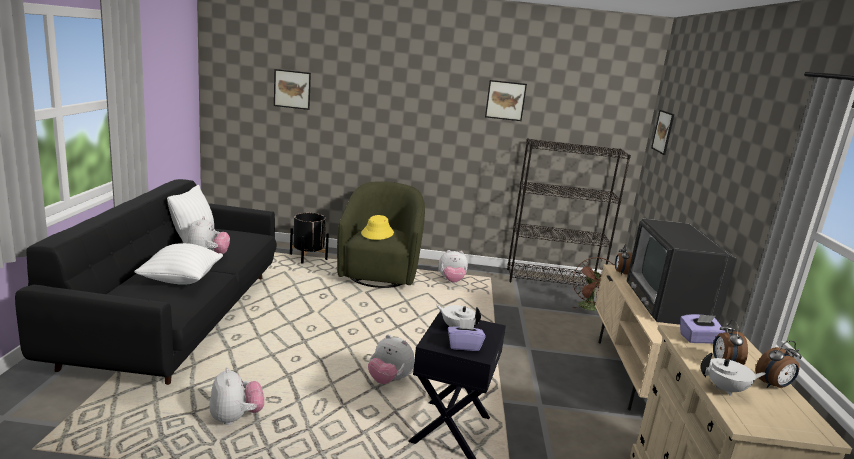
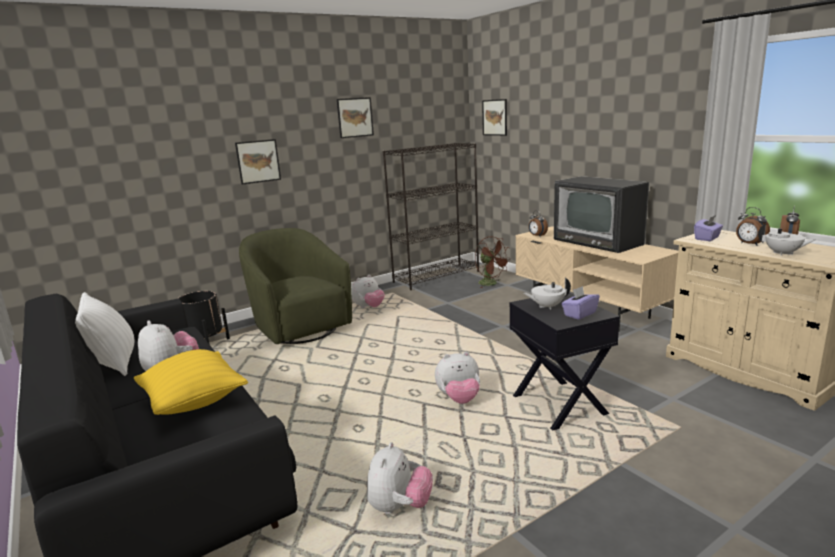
camera: 35 degrees left, 0 degrees up
white pillow [134,243,223,285] -> yellow pillow [134,349,248,415]
plush toy [209,367,264,425] -> plush toy turned 75 degrees clockwise [367,442,433,514]
picture [274,69,311,110] -> picture moved to [235,139,281,185]
yellow hat [361,215,394,240] -> none
white teapot [700,353,766,396] -> white teapot turned 75 degrees clockwise [758,224,817,256]

